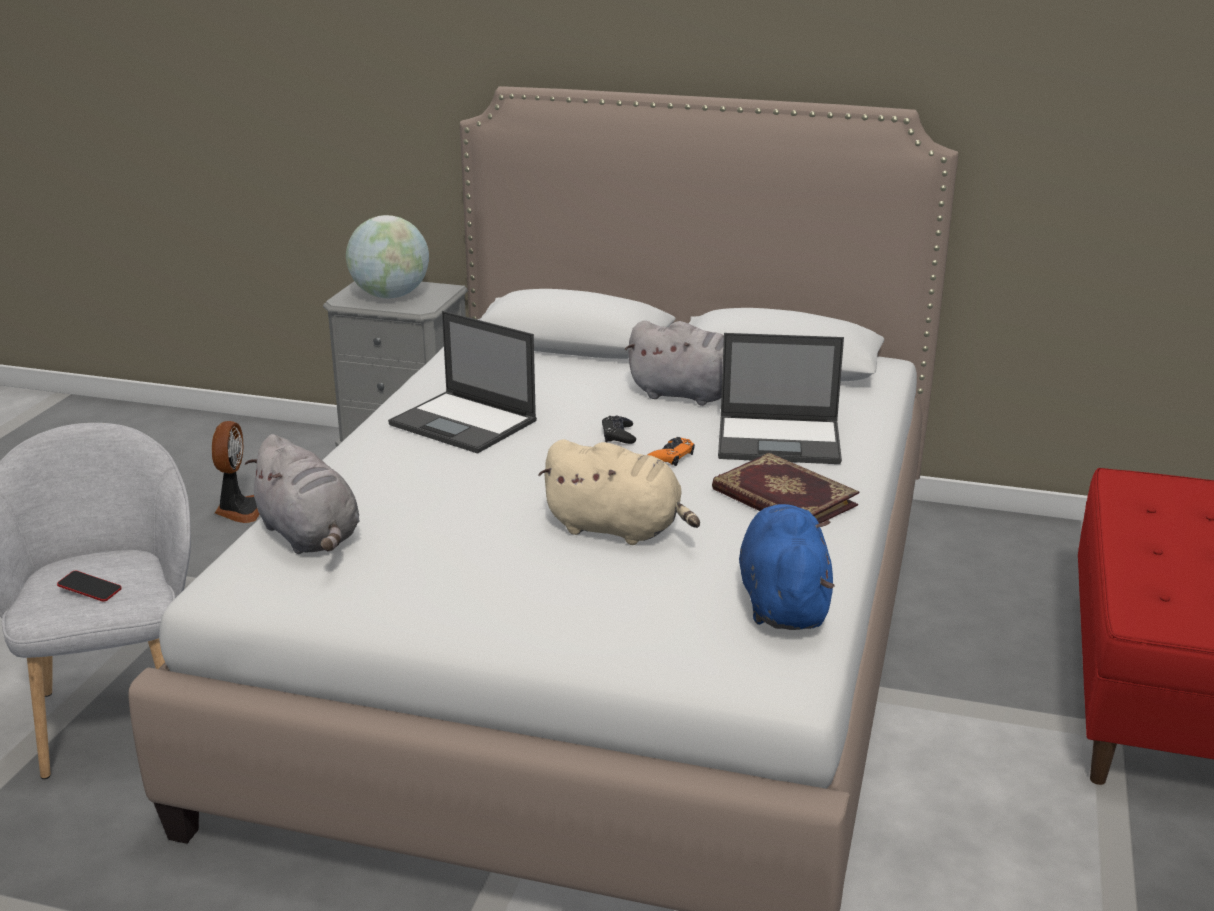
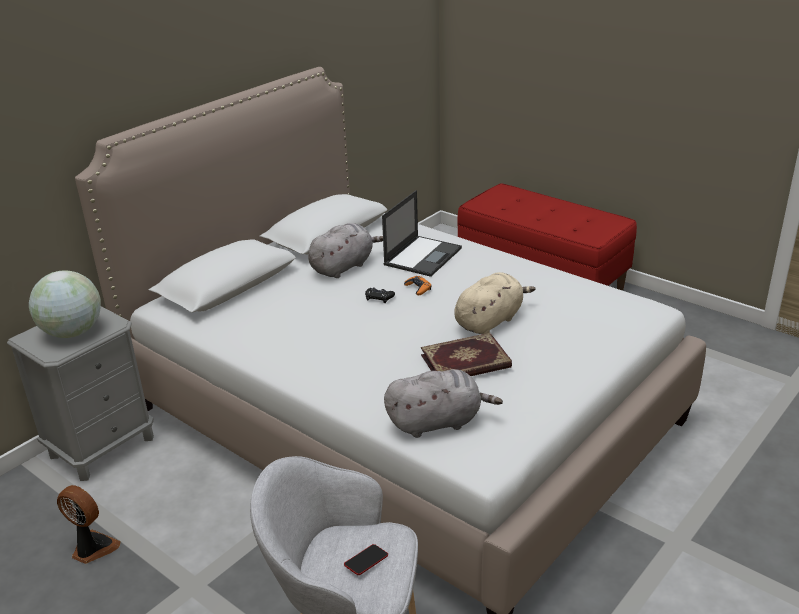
camera: 65 degrees left, 5 degrees up
laptop [388,311,537,454] -> none
book [712,453,859,523] -> book moved to [421,333,512,376]
blue plush toy [739,504,835,630] -> none

